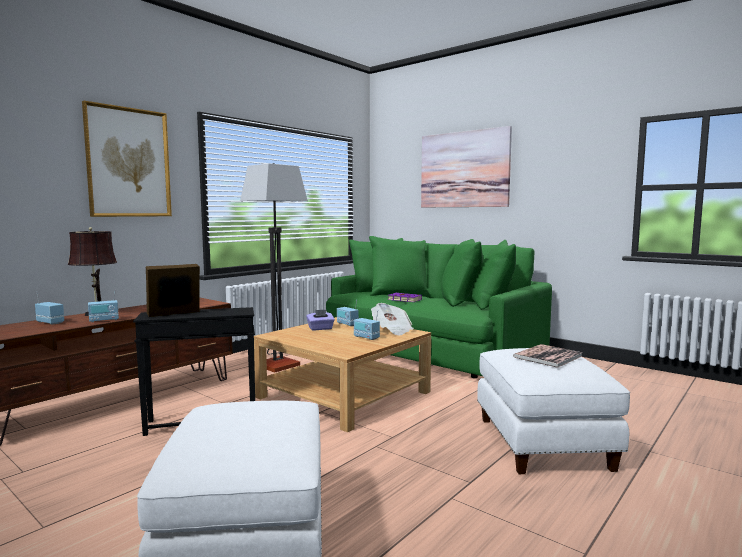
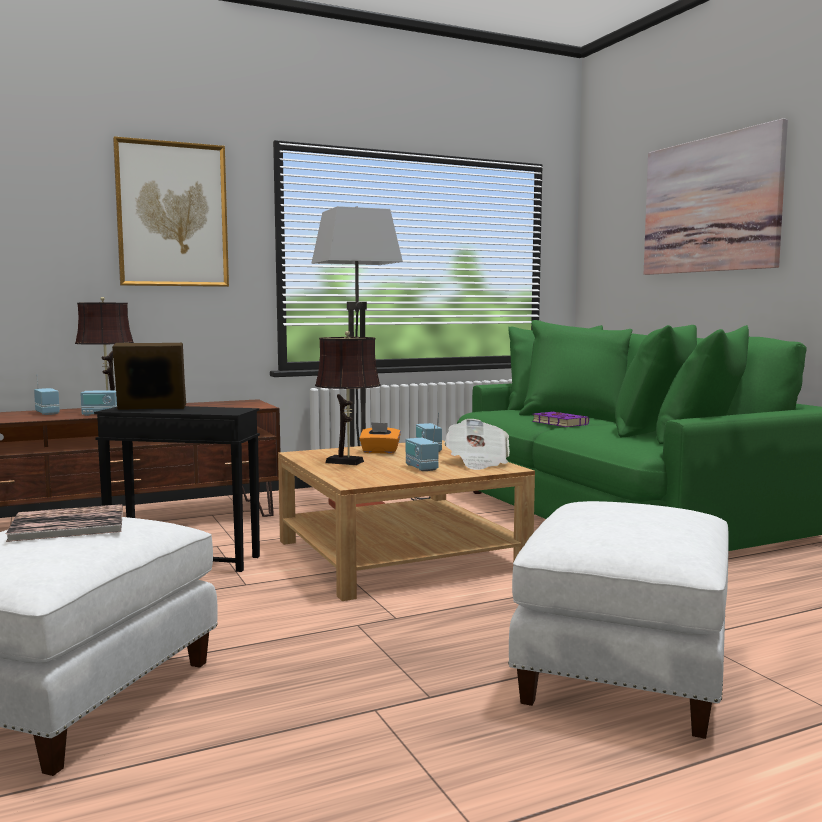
camera: 25 degrees right, 0 degrees up
purple tissue box [306,309,335,330] -> orange tissue box [359,422,401,454]
book [513,344,583,368] -> book moved to [6,504,123,542]
none -> brown table lamp [315,331,381,465]

